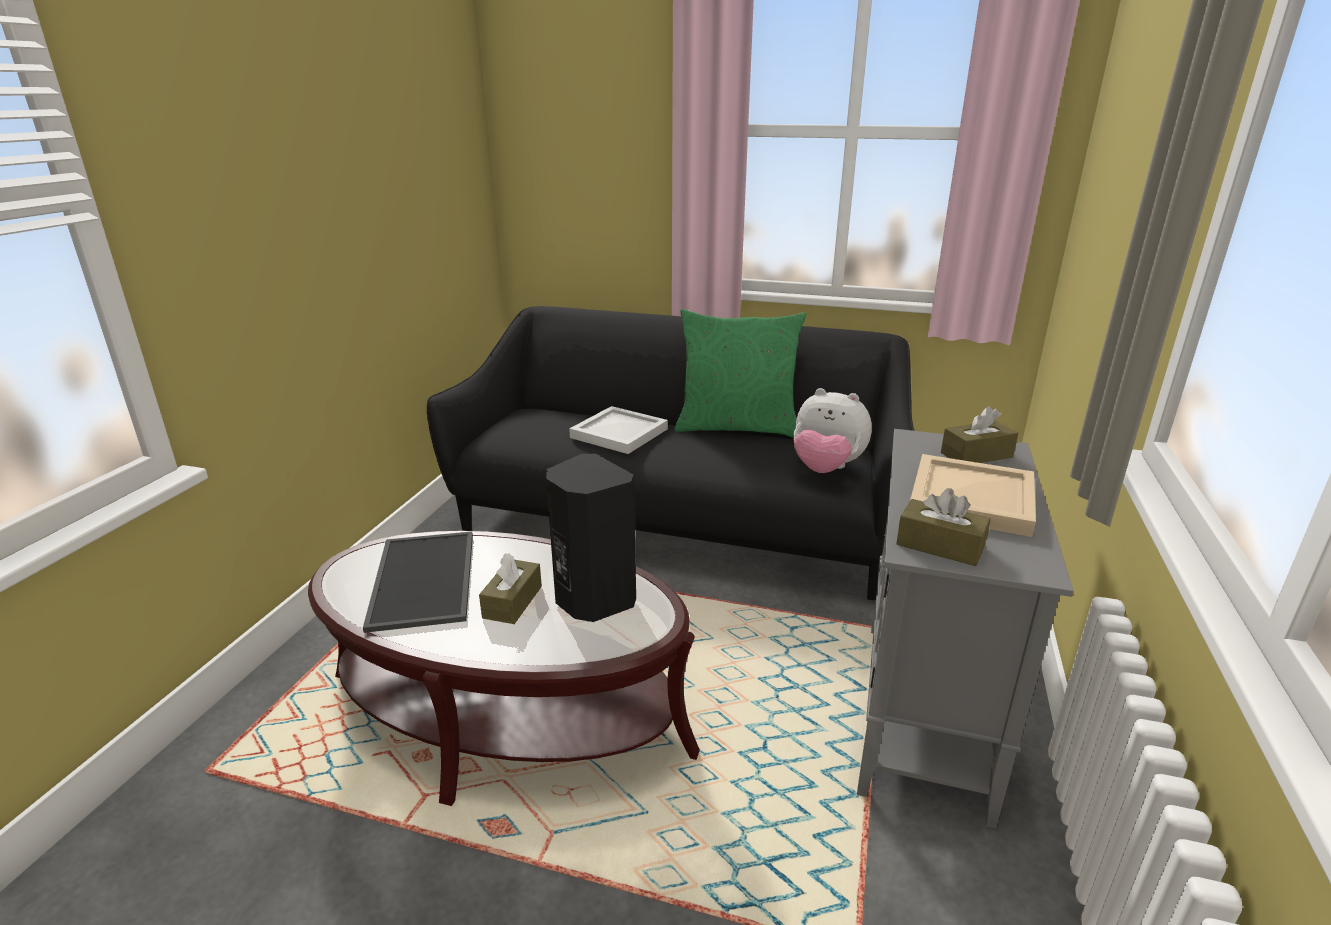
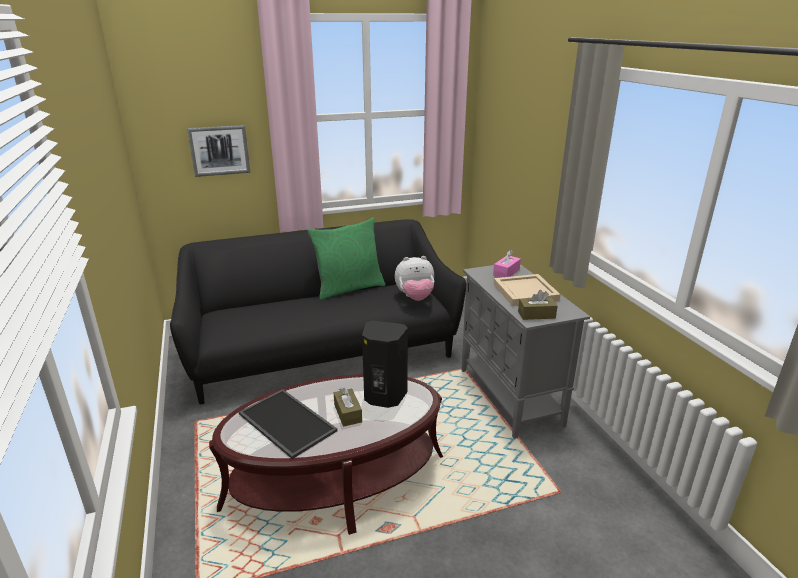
camera: 35 degrees left, 0 degrees up
white tray [569,406,668,454] -> none
brown tissue box [941,406,1018,463] -> pink tissue box [493,250,521,278]
none -> picture [187,125,250,177]

